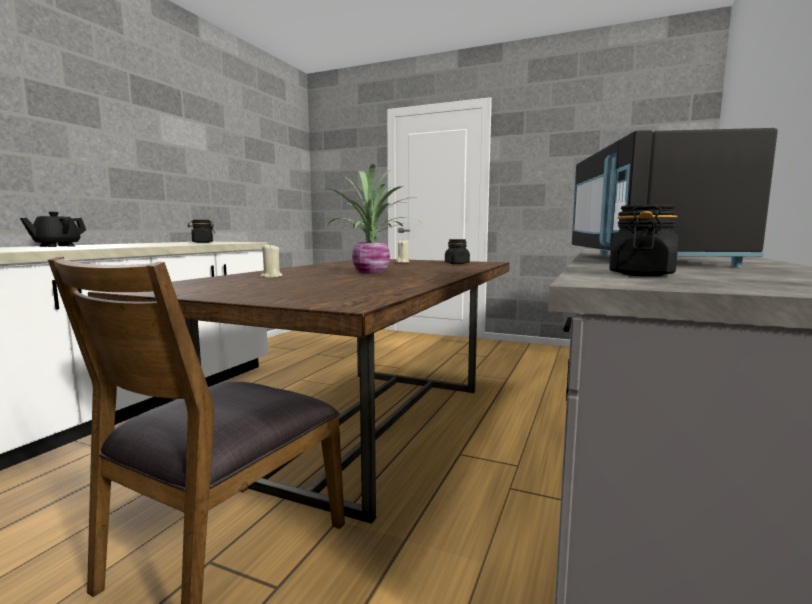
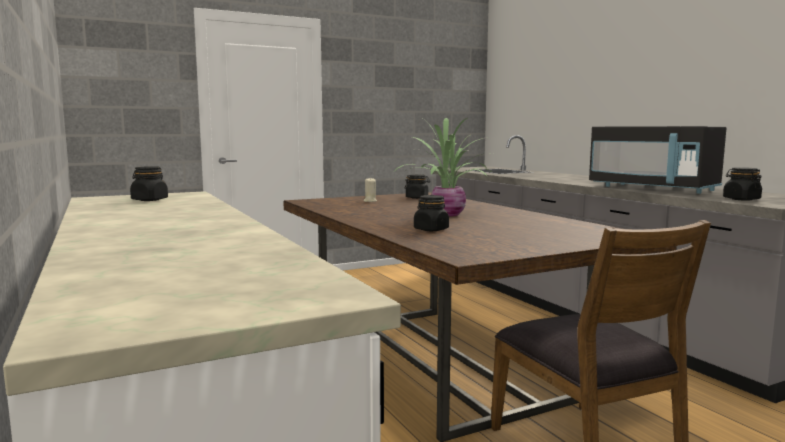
camera: 50 degrees left, 0 degrees up
black teapot [20,212,86,247] -> none
beige candle [260,243,283,278] -> black jar [414,195,449,231]

